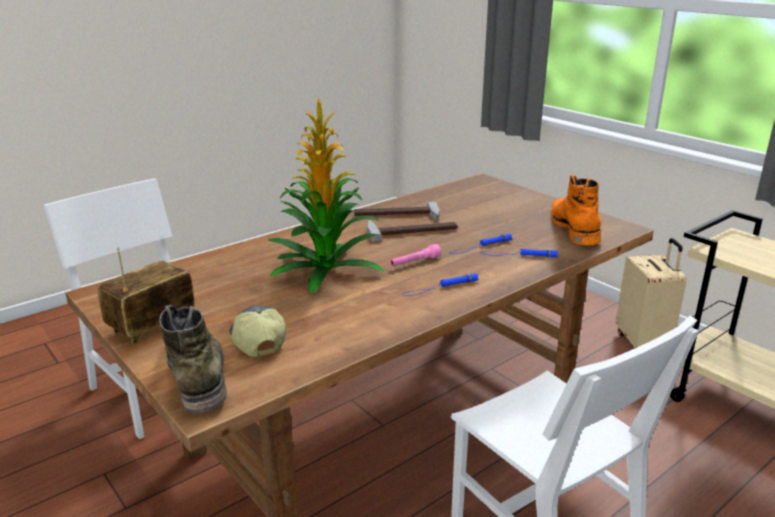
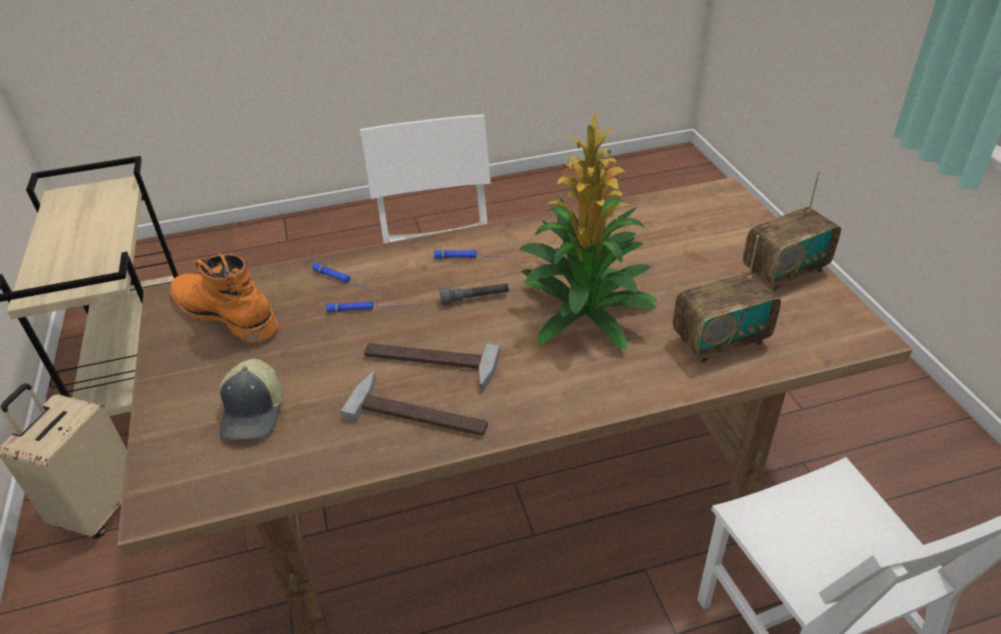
camera: 155 degrees left, 15 degrees up
green boot [159,305,227,413] -> none
cap [229,305,286,357] -> cap moved to [220,359,283,440]
pink flashlight [390,244,441,266] -> grey flashlight [439,283,509,305]
orange boot [551,175,601,245] -> orange boot turned 105 degrees clockwise [170,253,279,342]
none -> radio [673,235,781,364]

